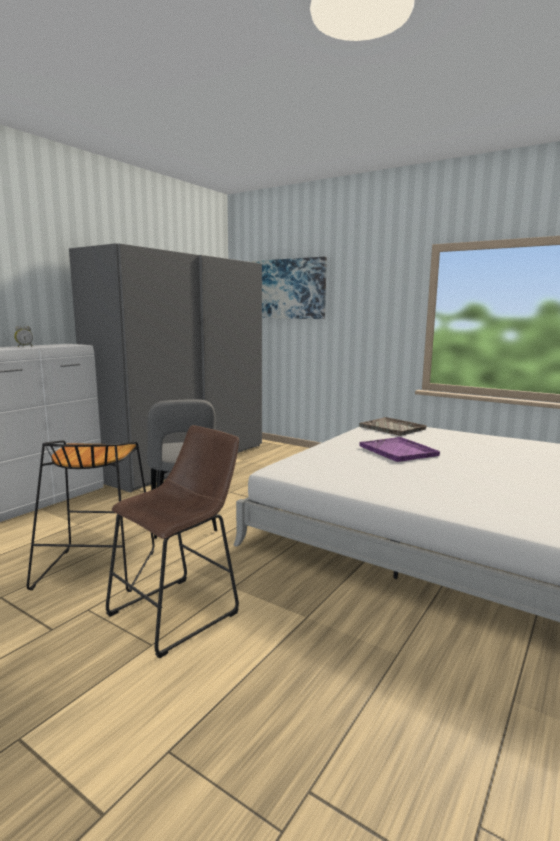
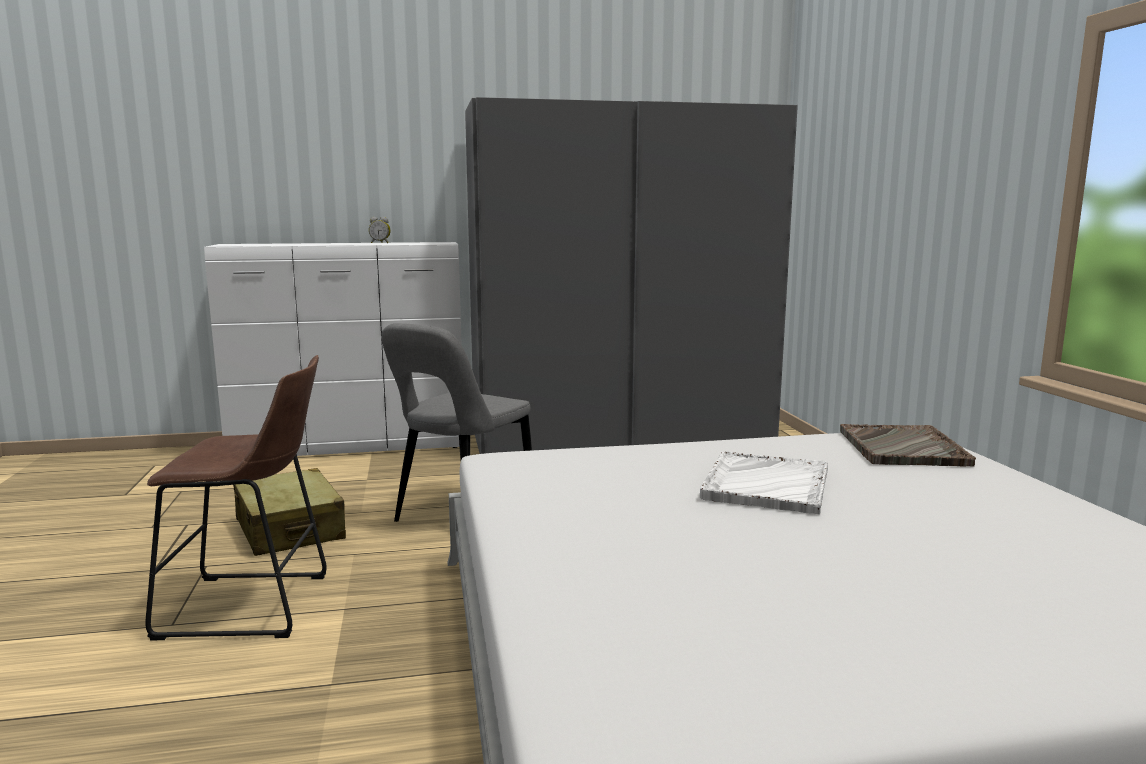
camera: 45 degrees right, 0 degrees up
black stool [27,440,154,592] -> beige suitcase [233,468,346,556]
picture [252,257,327,319] -> none
purple tray [359,437,440,462] -> white tray [700,451,828,515]

